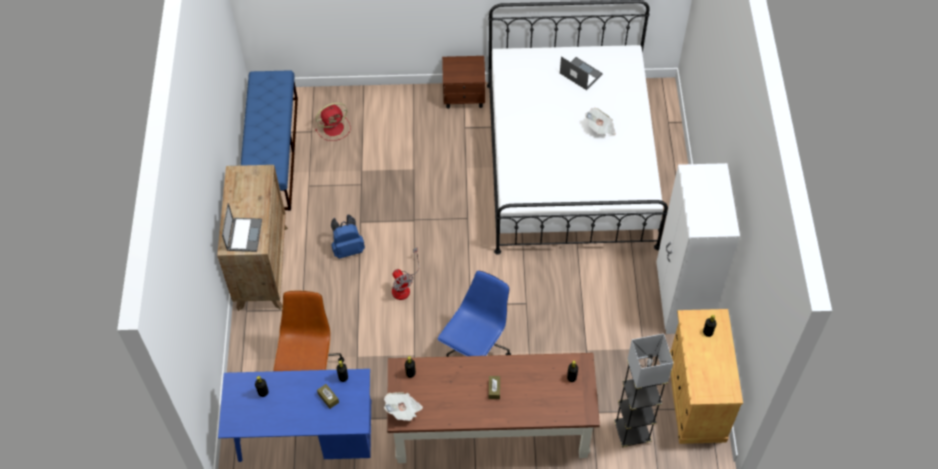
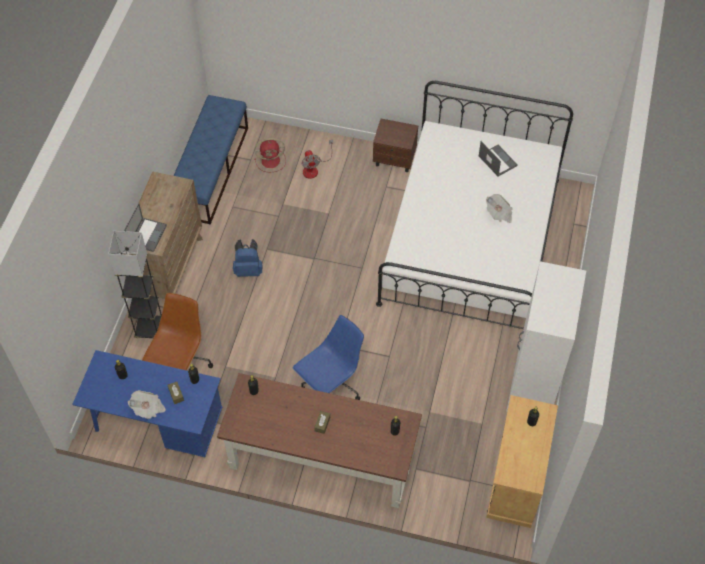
camera: 15 degrees right, 0 degrees up
newspaper [384,392,423,421] -> newspaper moved to [128,390,166,419]
fan [392,248,419,300] -> fan moved to [302,140,333,179]
grey floor lamp [614,334,673,447] -> grey floor lamp moved to [108,231,162,338]

